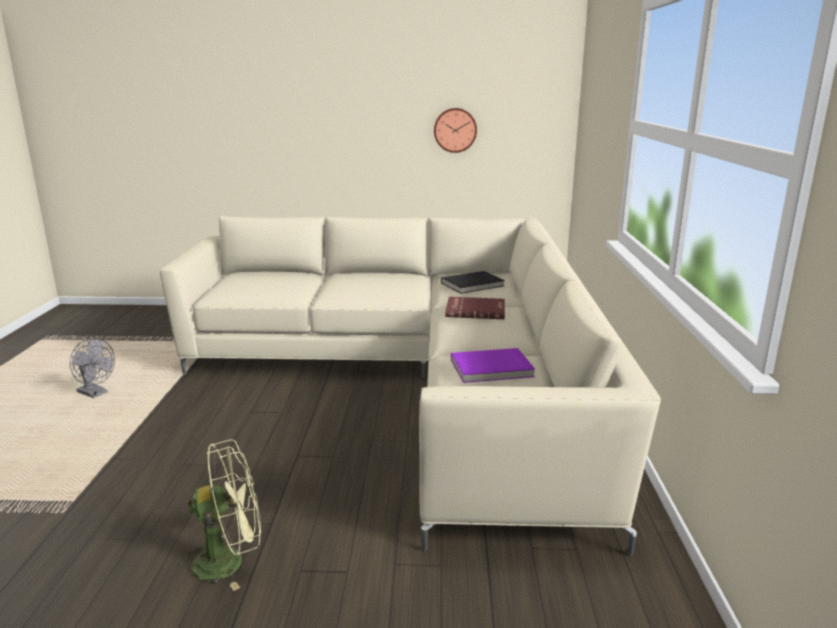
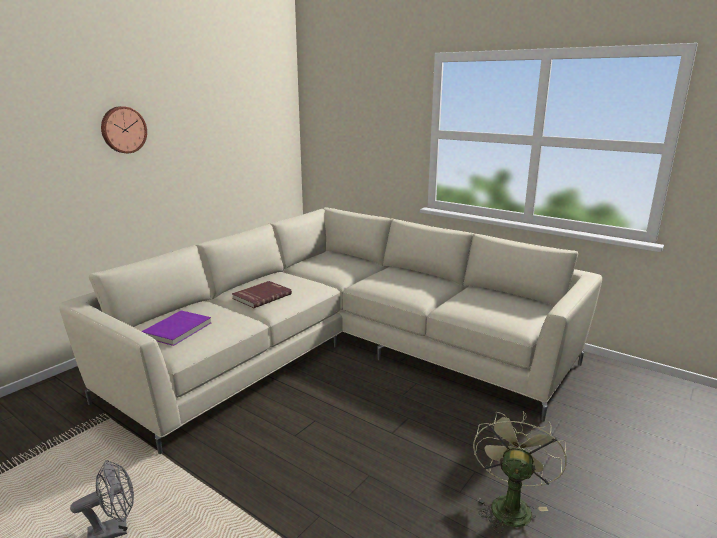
camera: 55 degrees left, 0 degrees up
wall clock [434,108,477,153] -> wall clock moved to [101,106,147,153]
black book [441,271,505,294] -> none
red book [445,297,505,319] -> red book moved to [232,281,292,308]
purple book [451,348,535,383] -> purple book moved to [142,310,211,346]

